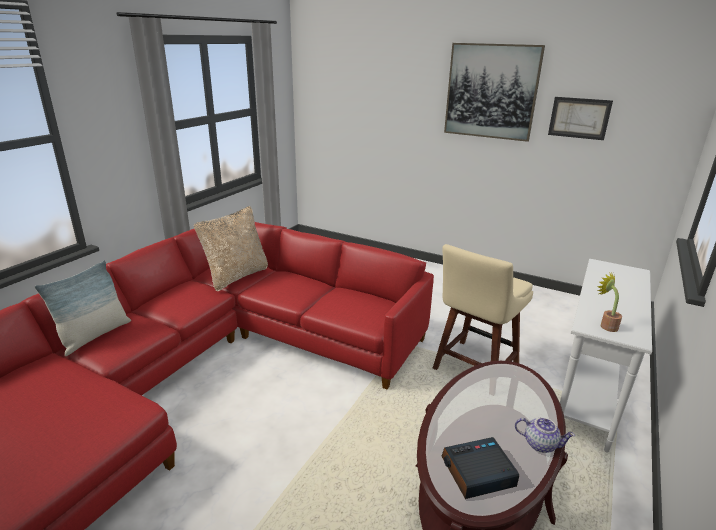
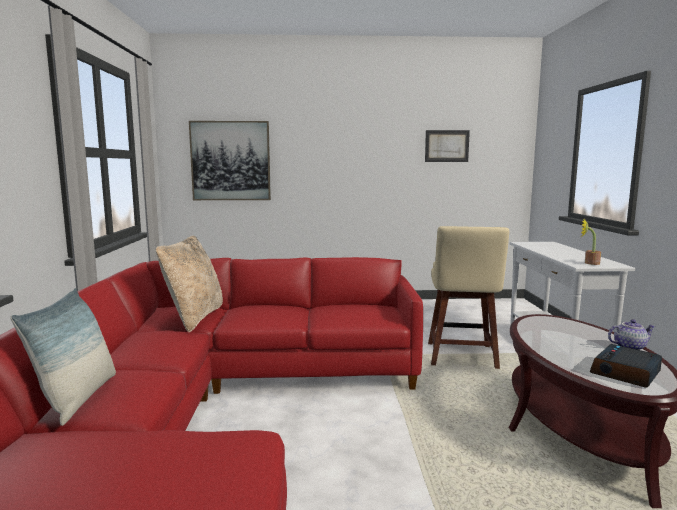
camera: 30 degrees left, 15 degrees down
picture [444,43,545,142] -> picture moved to [189,121,271,200]

